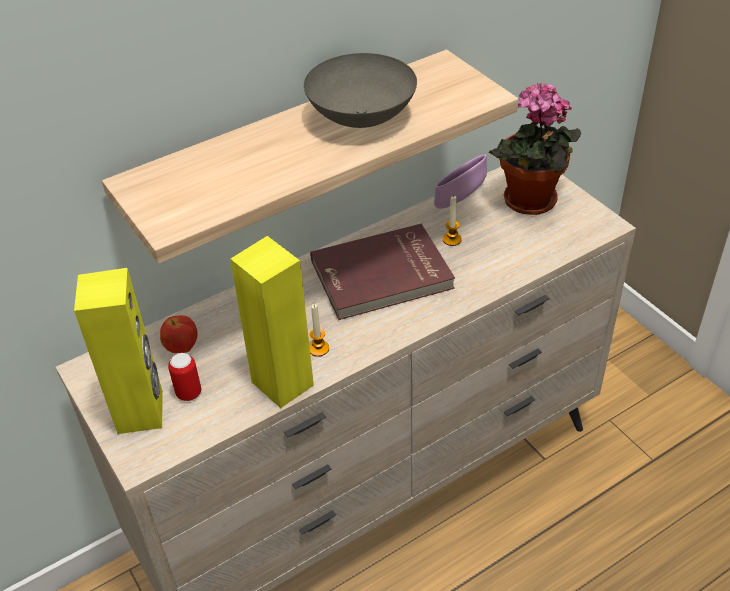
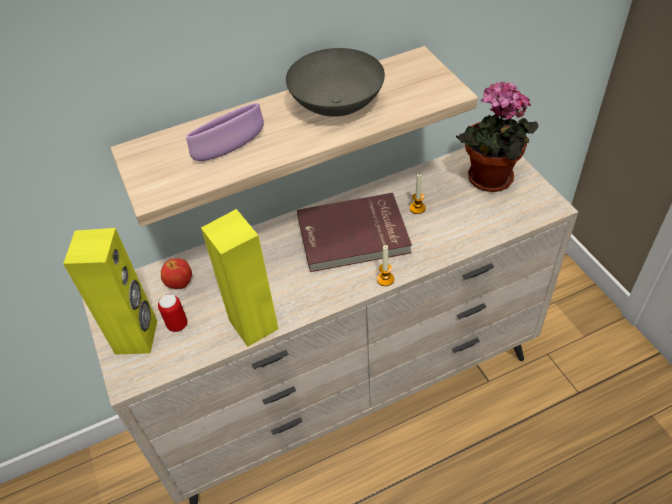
camera: 10 degrees right, 5 degrees up
candle [309,304,329,357] -> candle moved to [377,245,394,286]
purple bowl [434,154,487,209] -> purple bowl moved to [186,103,264,161]

